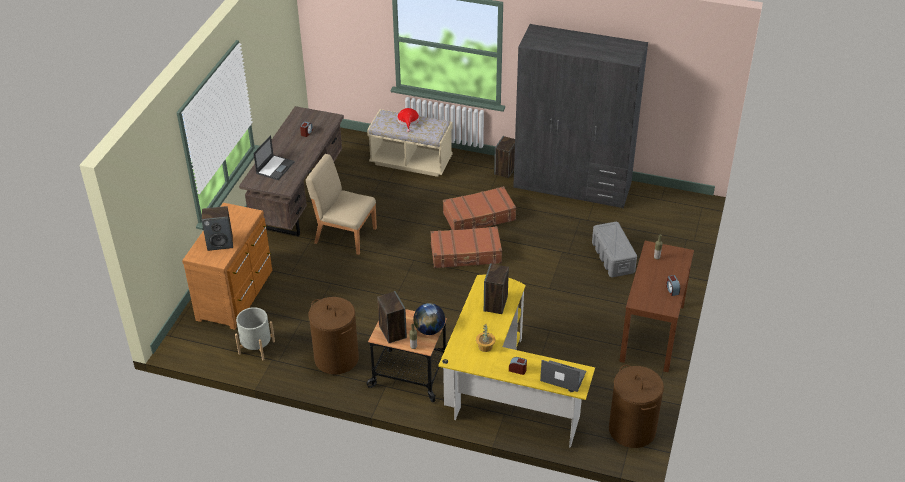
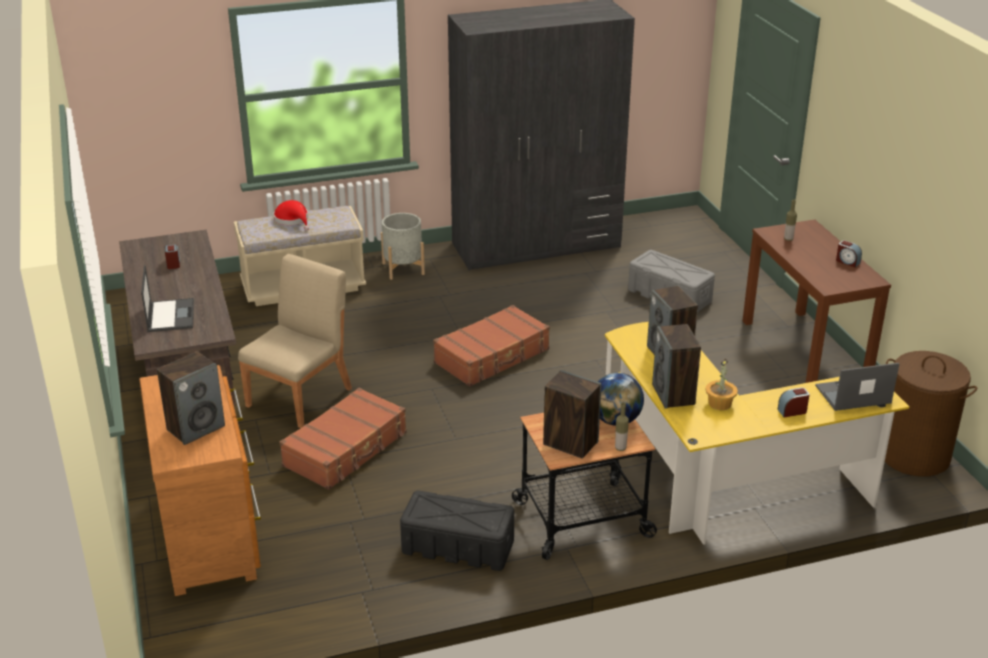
camera: 35 degrees left, 10 degrees down
grey planter [235,307,275,360] -> grey planter moved to [381,213,425,280]
beige chair [306,154,377,255] -> beige chair turned 135 degrees clockwise [238,254,352,428]
brown laundry basket [308,297,359,375] -> black storage box [400,490,514,571]
brown suitcase [443,186,516,230] -> brown suitcase moved to [279,388,407,490]
speaker [494,136,515,178] -> speaker moved to [652,324,701,409]

